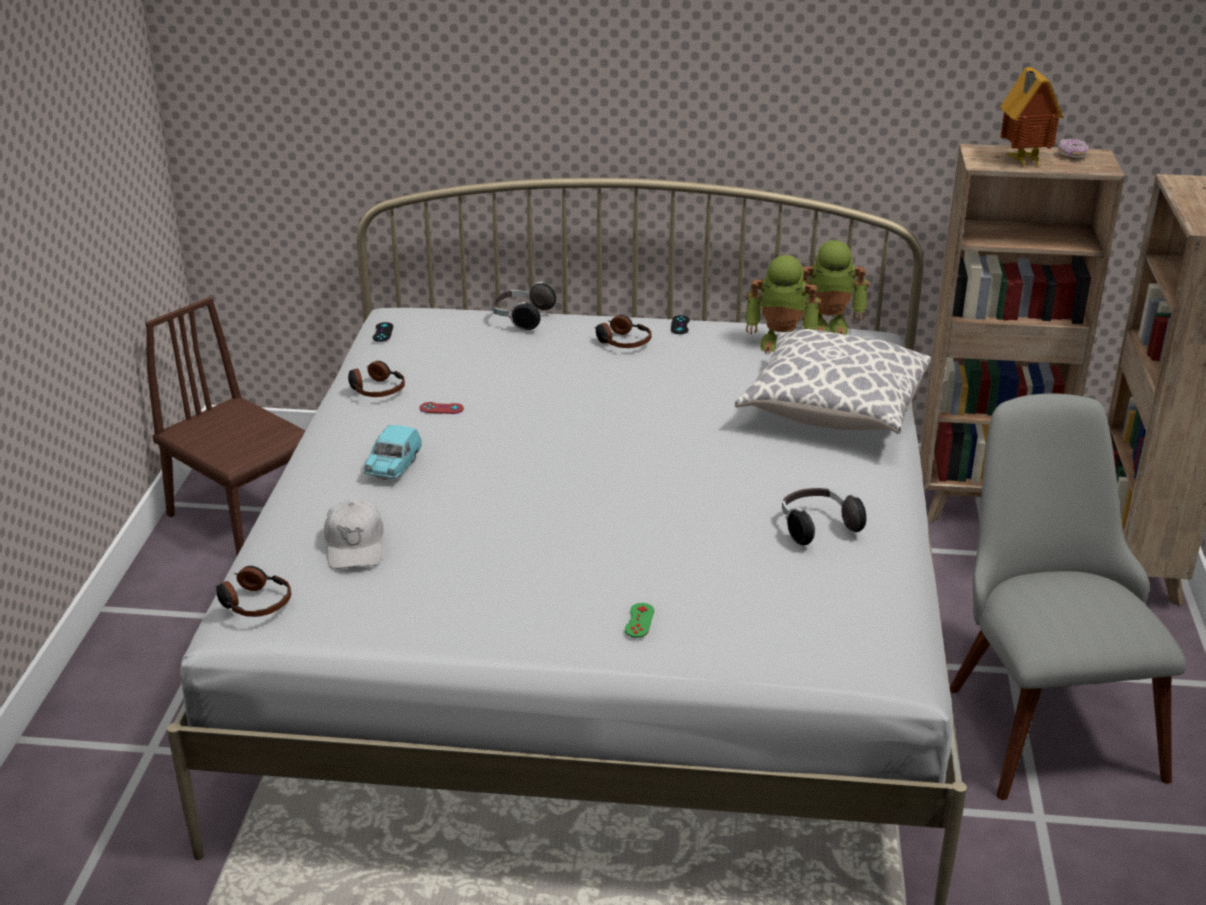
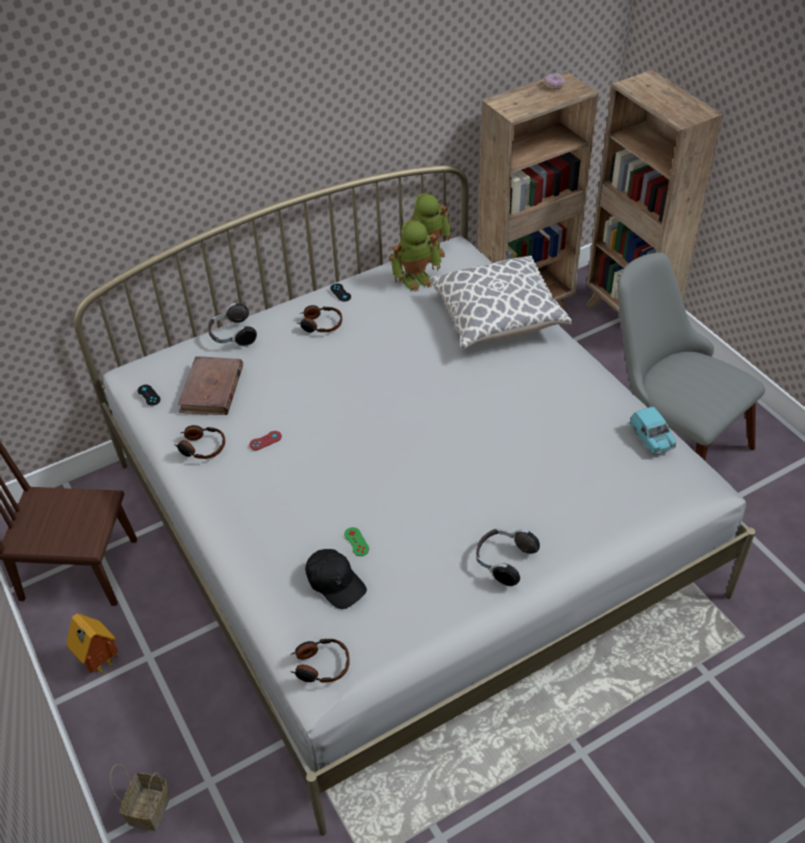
camera: 35 degrees left, 15 degrees up
white cap [324,499,383,569] -> black cap [305,549,367,609]
turquoise toy car [364,425,422,480] -> turquoise toy car moved to [630,407,676,454]
green game controller [625,603,654,638] -> green game controller moved to [344,527,369,556]
headphones [782,488,866,545] -> headphones moved to [476,529,540,586]
toy house [1000,67,1063,166] -> toy house moved to [66,613,118,674]
none -> basket [110,764,170,831]
none -> brown book [178,356,243,415]

